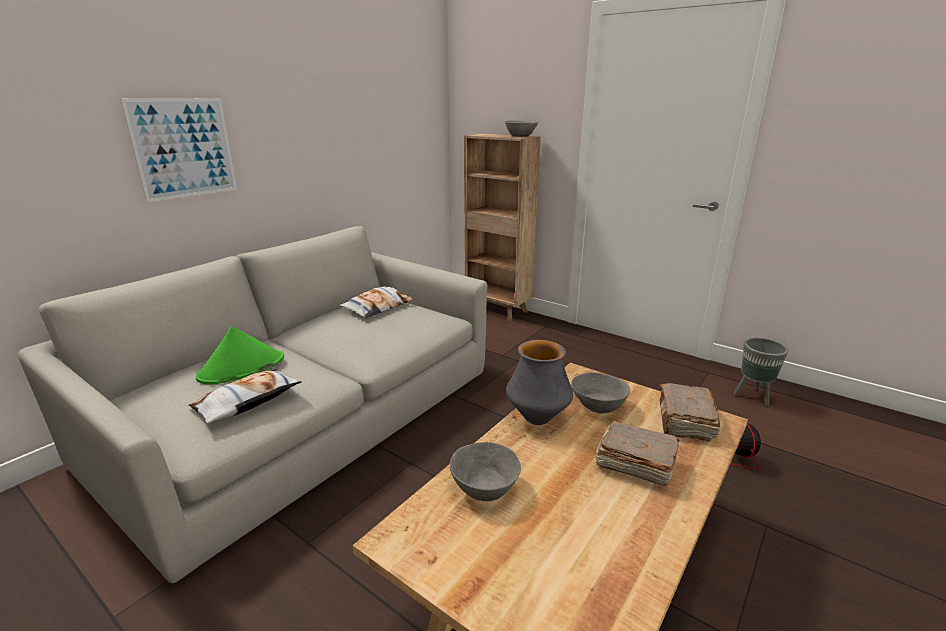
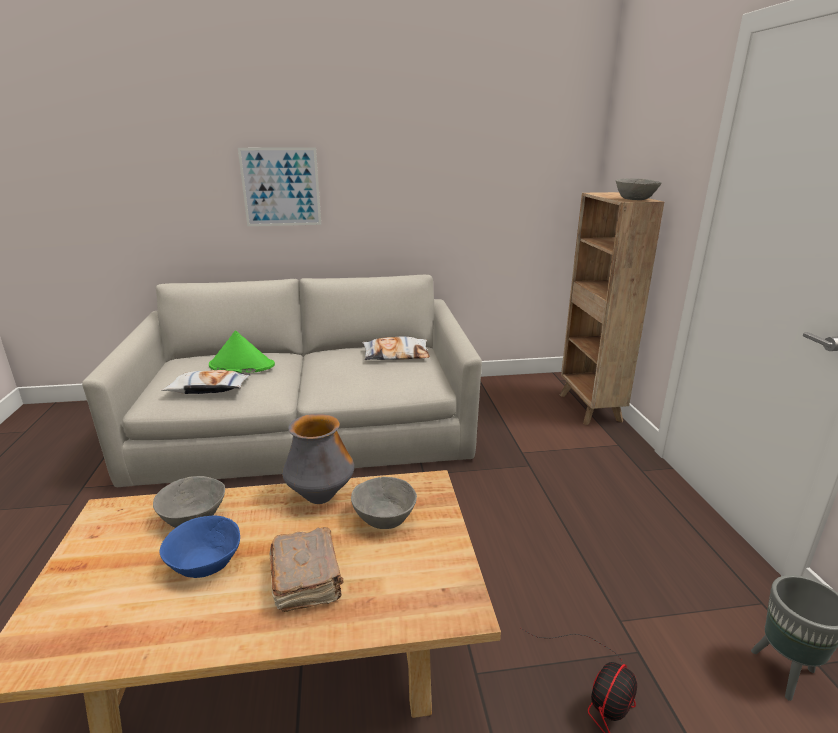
camera: 45 degrees right, 0 degrees up
brown book [660,383,721,442] -> none
none -> blue bowl [159,516,240,578]

